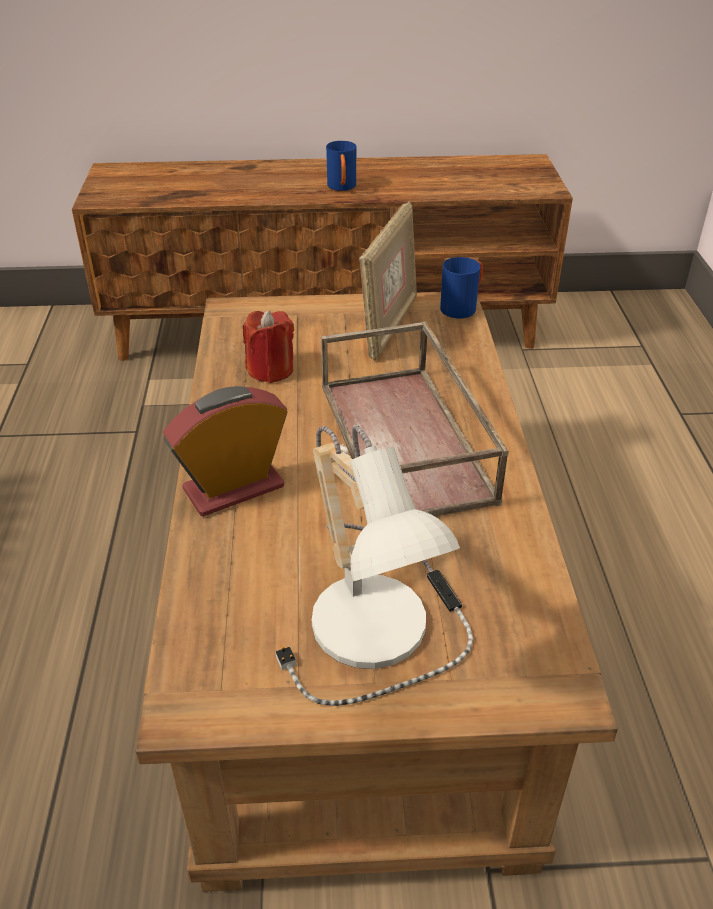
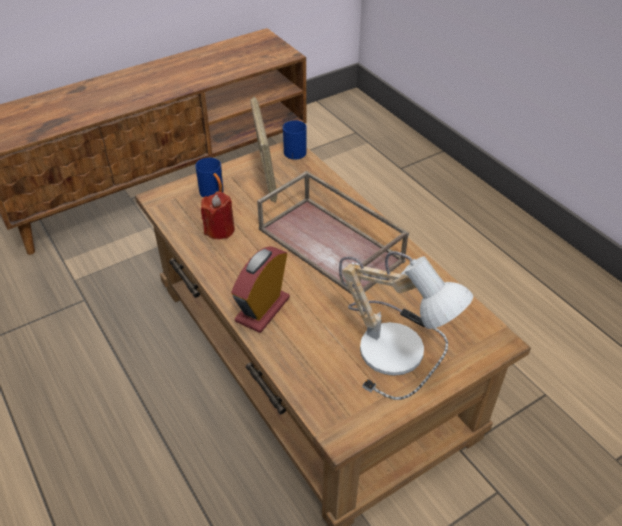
camera: 30 degrees left, 5 degrees up
blue mug [326,141,356,191] -> blue mug moved to [195,158,223,197]

